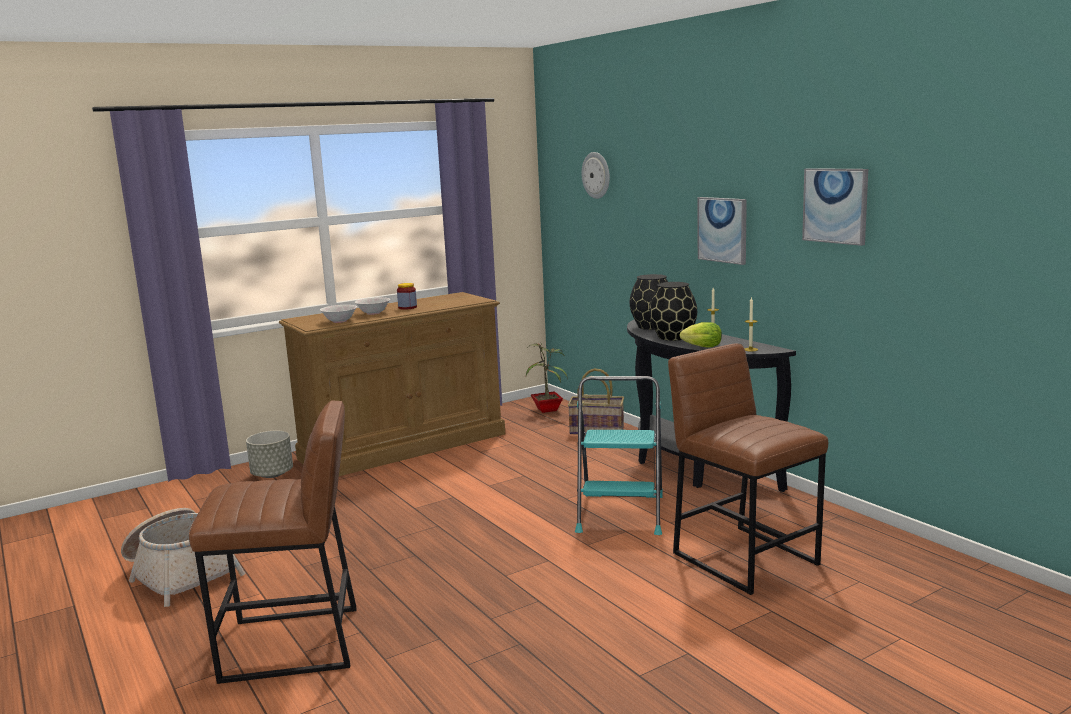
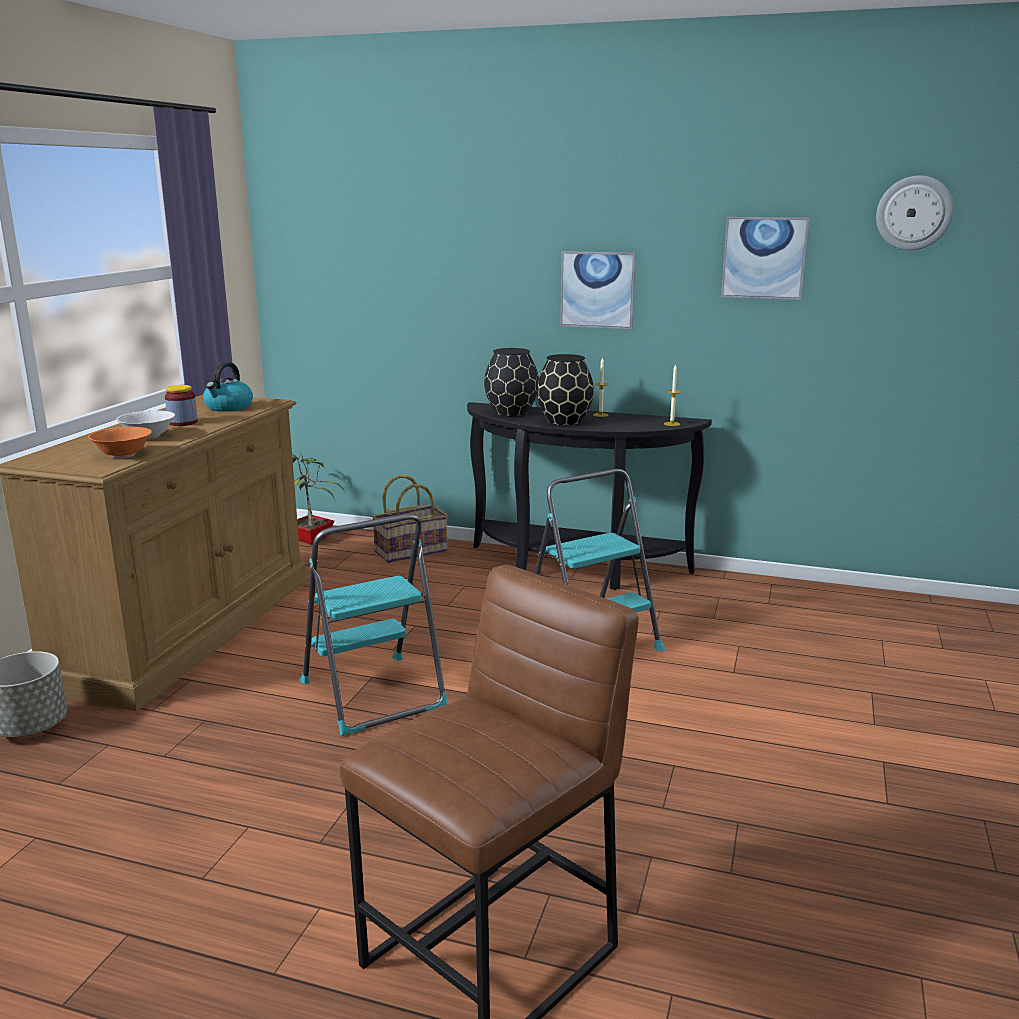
camera: 40 degrees left, 5 degrees up
basket [121,508,245,607] -> none
white bowl [320,305,357,323] -> orange bowl [88,427,152,458]
wall clock [581,152,610,199] -> wall clock moved to [876,175,954,250]
brown chair [668,344,828,595] -> none
lettuce [680,322,722,348] -> none
none -> kettle [203,362,253,412]
none -> turquoise step ladder [299,514,448,736]

